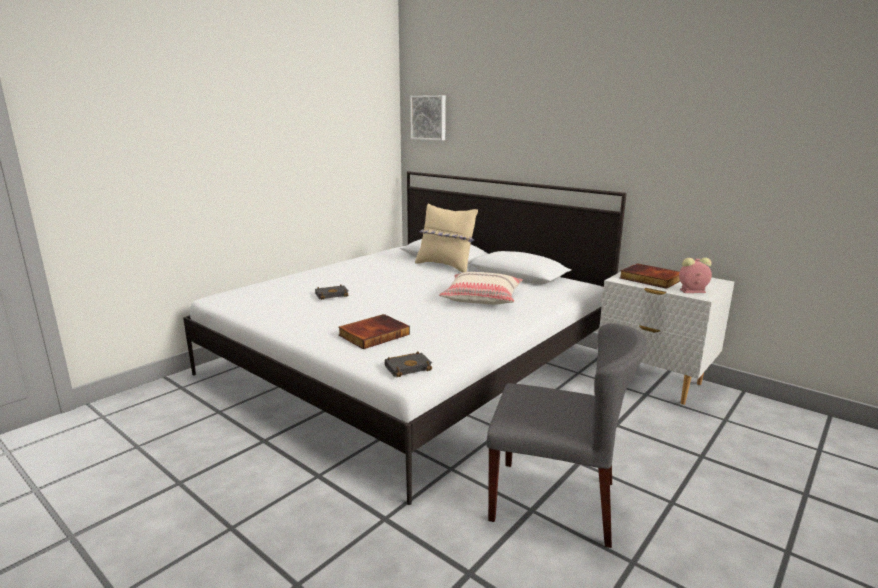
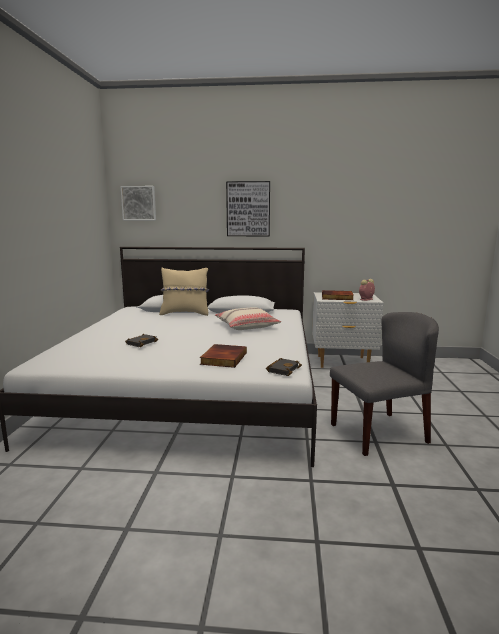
camera: 35 degrees left, 5 degrees down
none -> picture [226,181,270,236]

